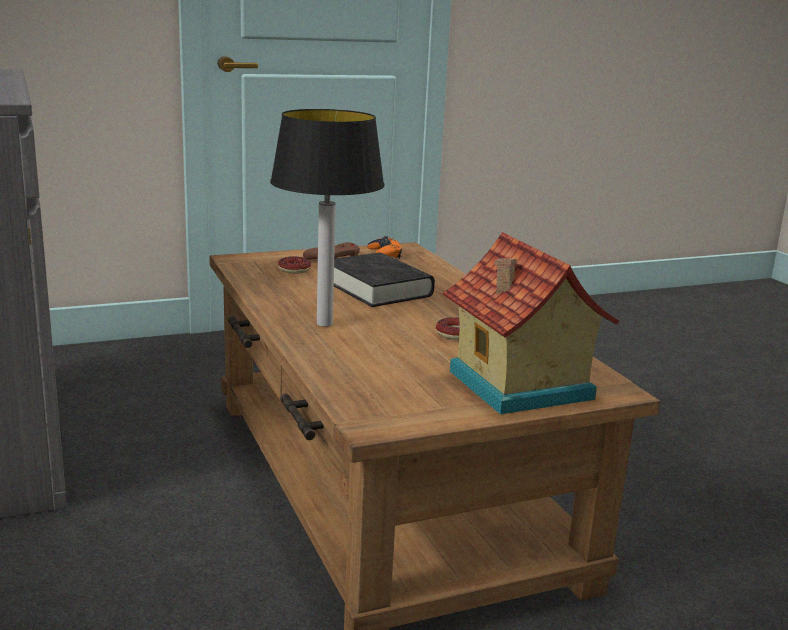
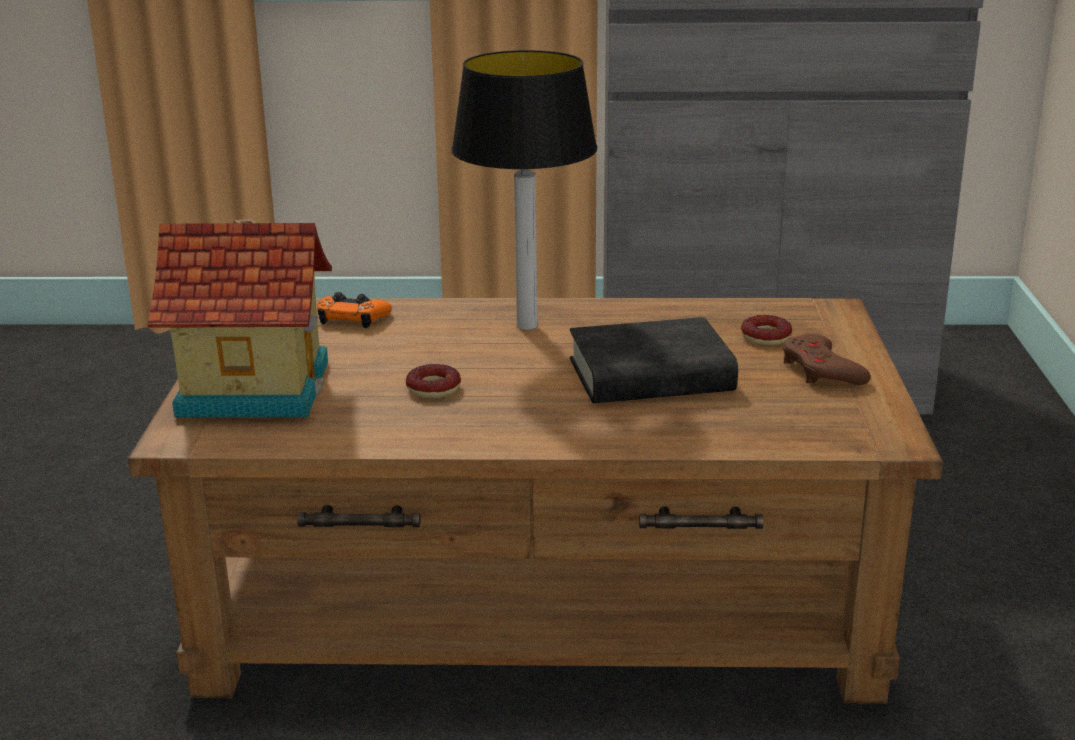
camera: 115 degrees right, 5 degrees up
orange game controller [367,236,402,259] -> orange game controller moved to [317,292,392,328]

